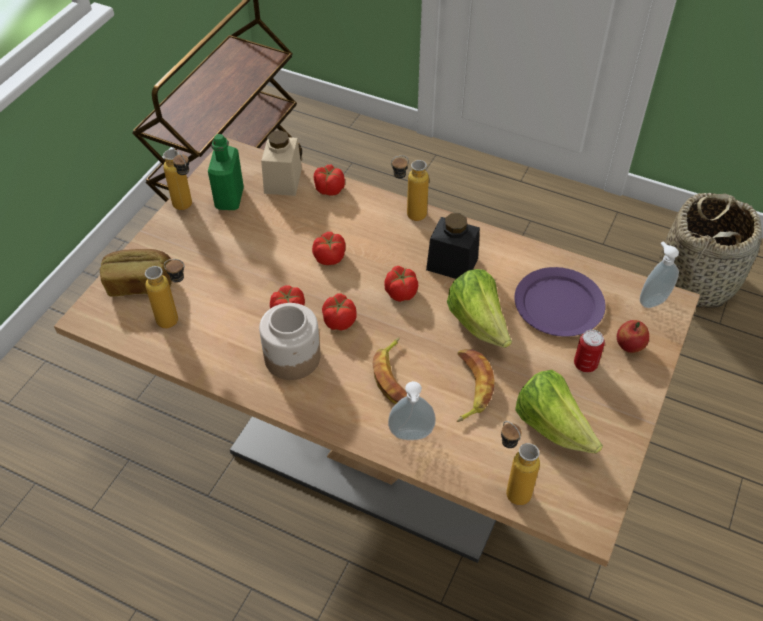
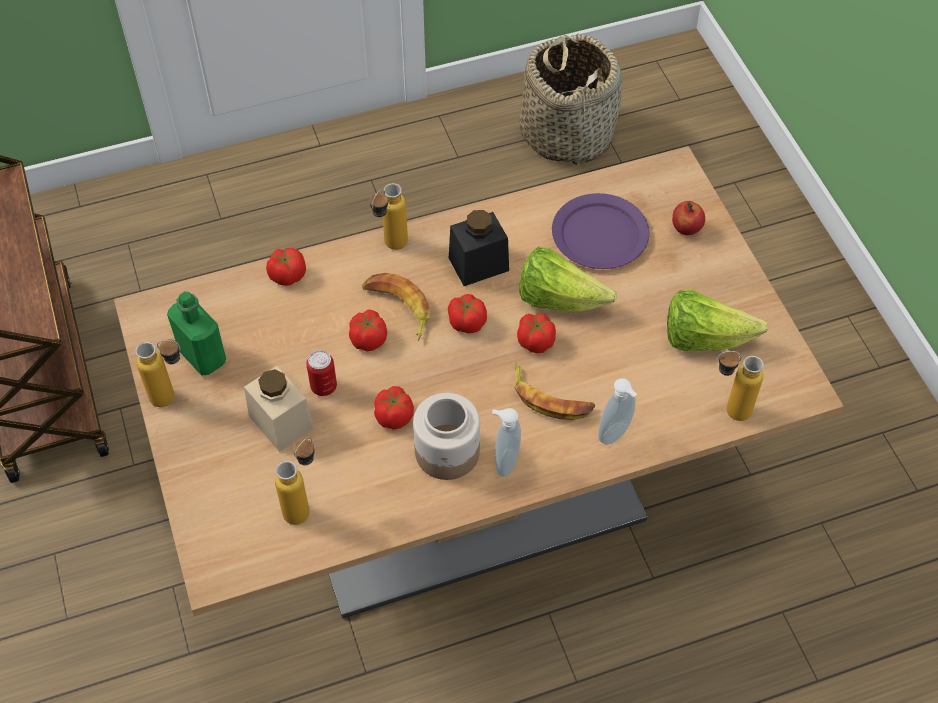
camera: 45 degrees left, 5 degrees up
bread [100,249,172,297] -> none
beige jar [261,130,302,196] -> beige jar moved to [244,366,314,452]
tomato [322,294,357,331] -> tomato moved to [517,314,556,353]
banana [457,349,494,422] -> banana moved to [362,273,430,341]
can [574,329,605,372] -> can moved to [306,350,337,396]
soap dispenser [640,241,679,308] -> soap dispenser moved to [492,408,521,477]

